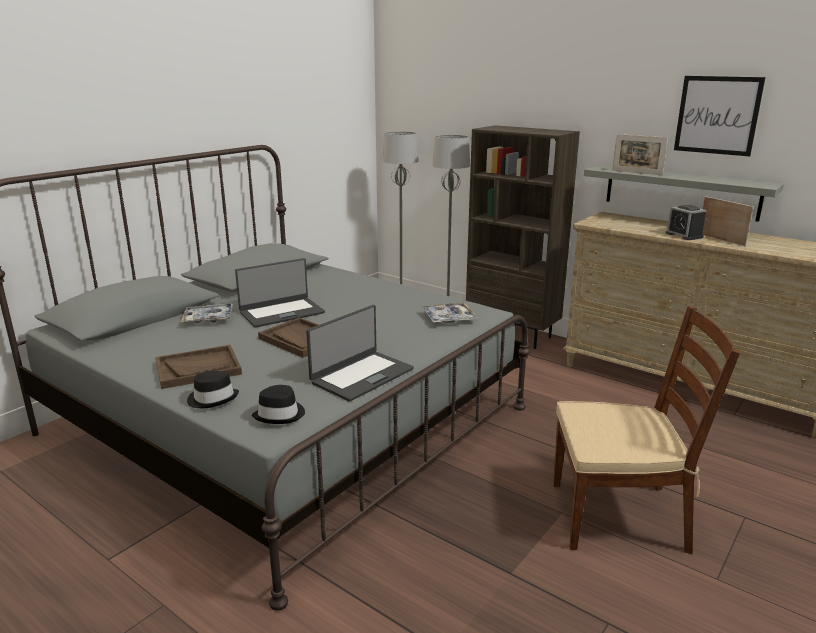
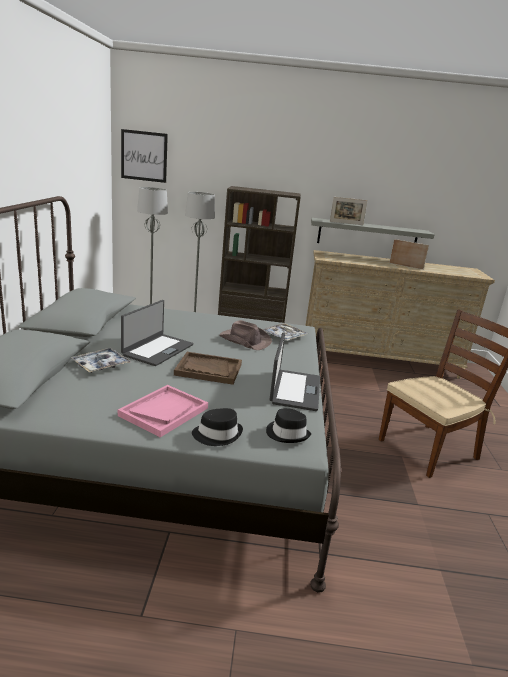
camera: 35 degrees left, 0 degrees up
brown tray [155,345,242,389] -> pink tray [118,385,208,437]
alarm clock [665,205,707,240] -> none
picture [674,76,765,156] -> picture moved to [121,129,168,183]
none -> brown hat [219,320,272,350]

